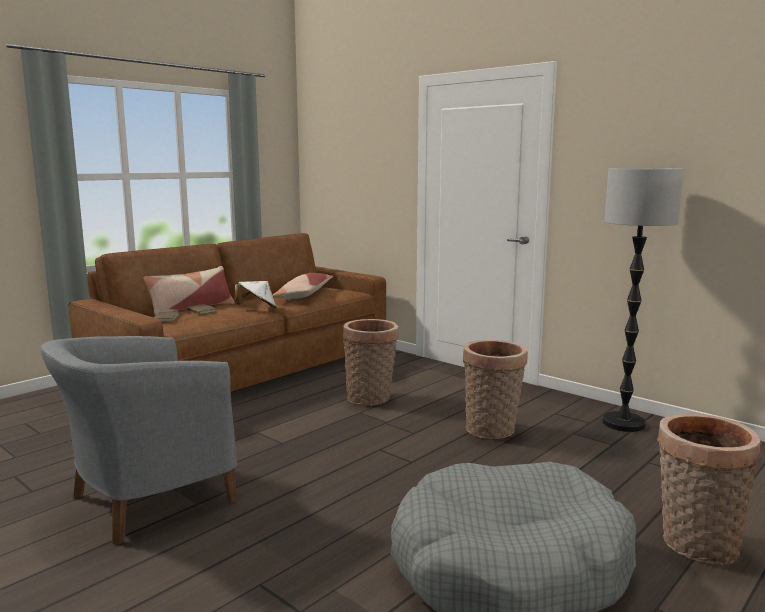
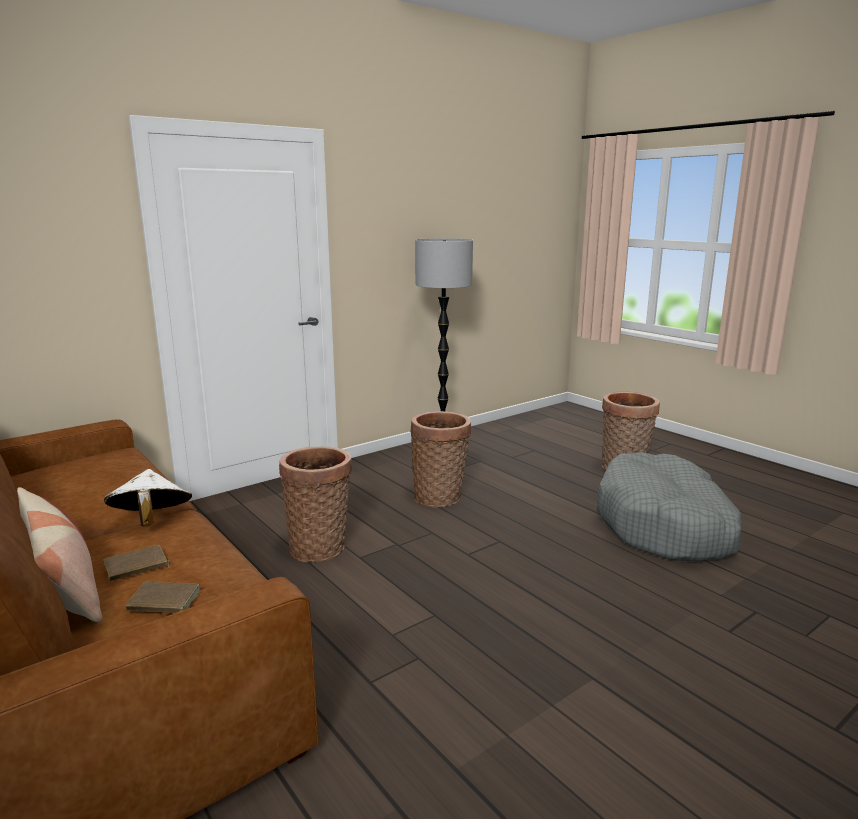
camera: 80 degrees left, 5 degrees up
grey armchair [41,336,237,545] -> none
pillow [273,273,333,299] -> none

